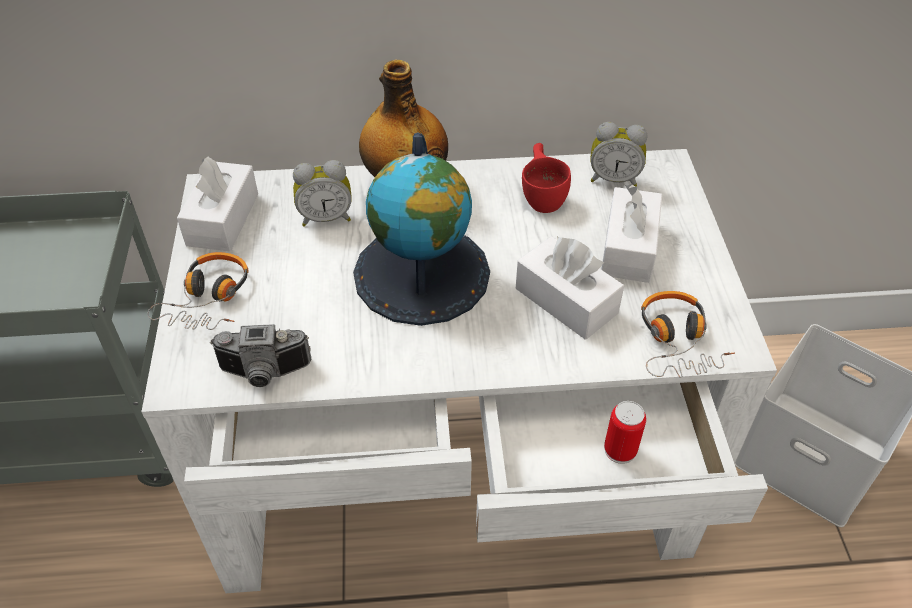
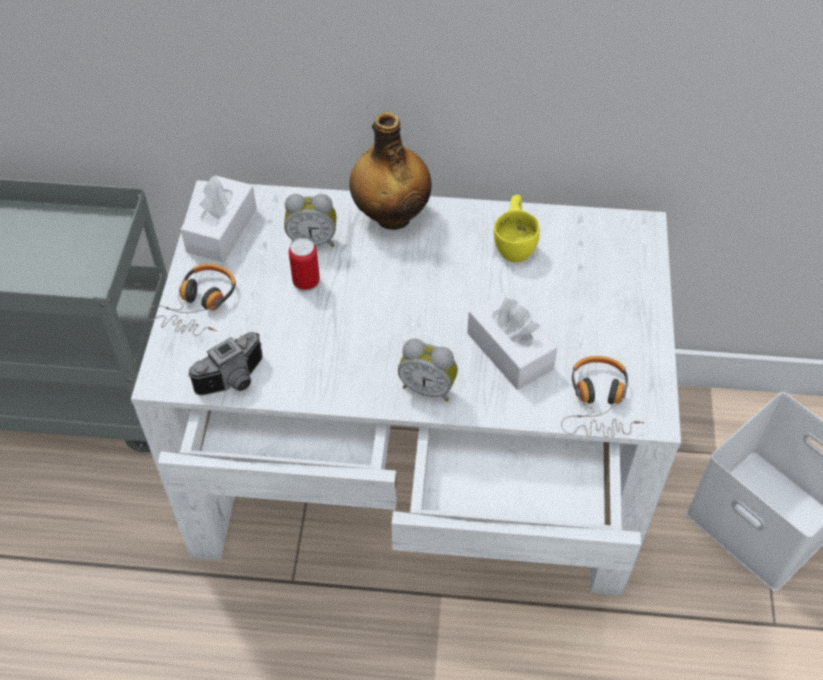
camera: 10 degrees right, 5 degrees up
camera [210,324,311,387] -> camera turned 45 degrees counterclockwise [188,332,262,396]
globe [353,132,490,326] -> none
red cup [522,143,571,213] -> yellow cup [494,195,540,262]
alarm clock [590,122,648,187] -> alarm clock moved to [398,339,458,402]
white tissue box [601,184,662,283] -> none
can [604,401,646,464] -> can moved to [289,238,320,292]

